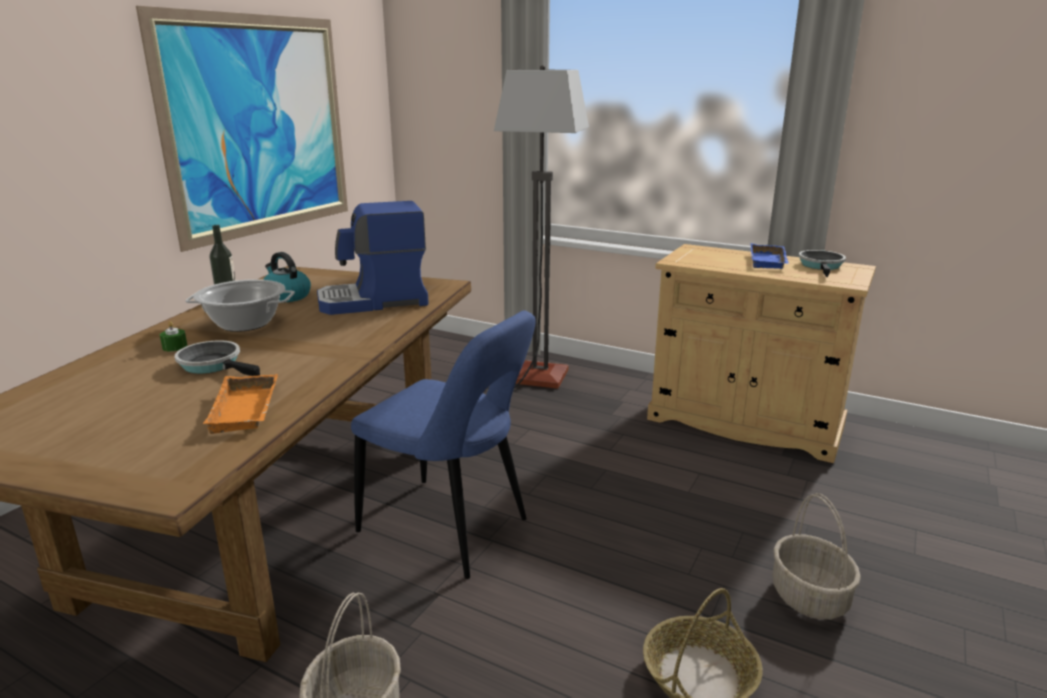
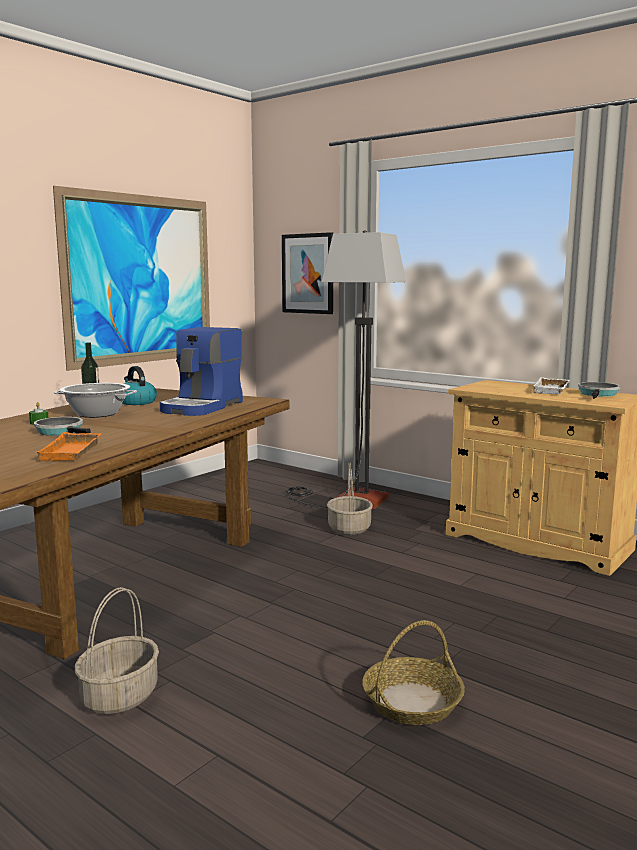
camera: 10 degrees right, 10 degrees down
coffee machine [317,201,429,315] -> coffee machine turned 60 degrees counterclockwise [160,327,243,416]
blue chair [351,311,536,579] -> none
blue tray [751,243,789,269] -> white tray [533,377,570,394]
basket [772,493,861,620] -> basket moved to [327,462,373,535]
none -> picture [282,232,333,314]

